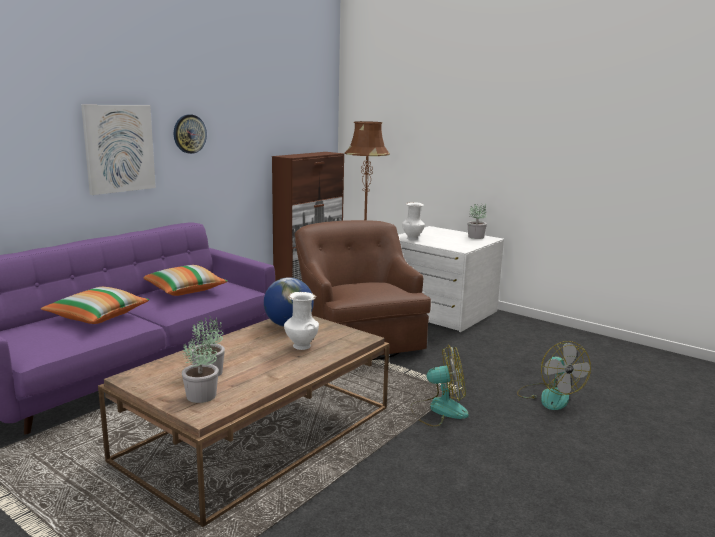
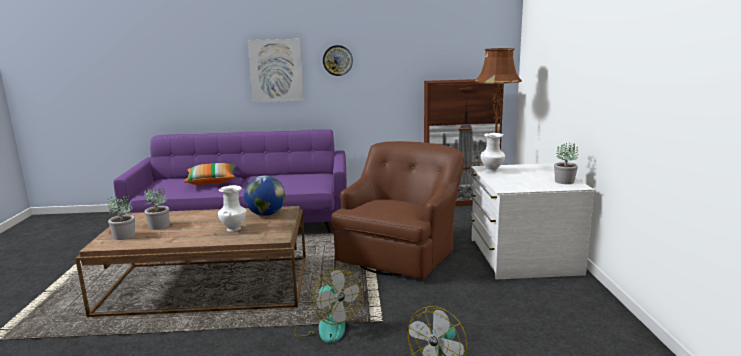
camera: 50 degrees right, 0 degrees up
pillow [144,265,228,296] -> none

